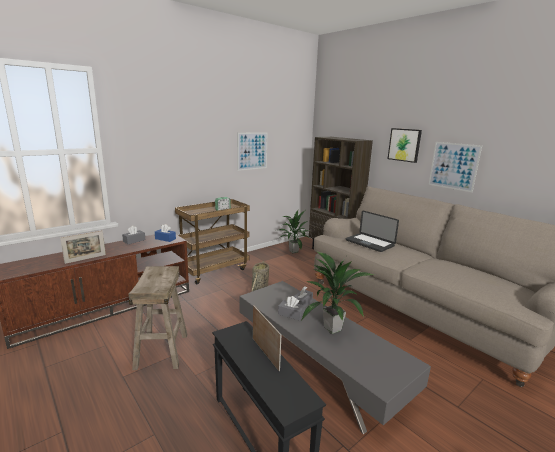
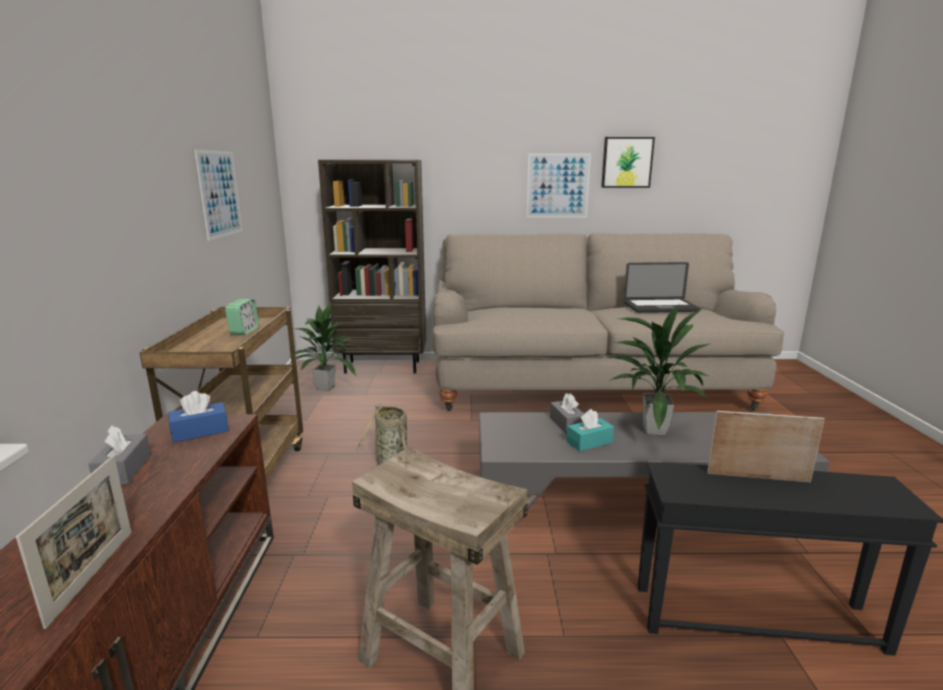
camera: 50 degrees left, 0 degrees up
grey tissue box [278,296,305,321] -> turquoise tissue box [566,409,614,452]
laptop [346,211,399,252] -> laptop moved to [624,262,700,313]
picture [388,128,422,163] -> picture moved to [601,137,655,188]

